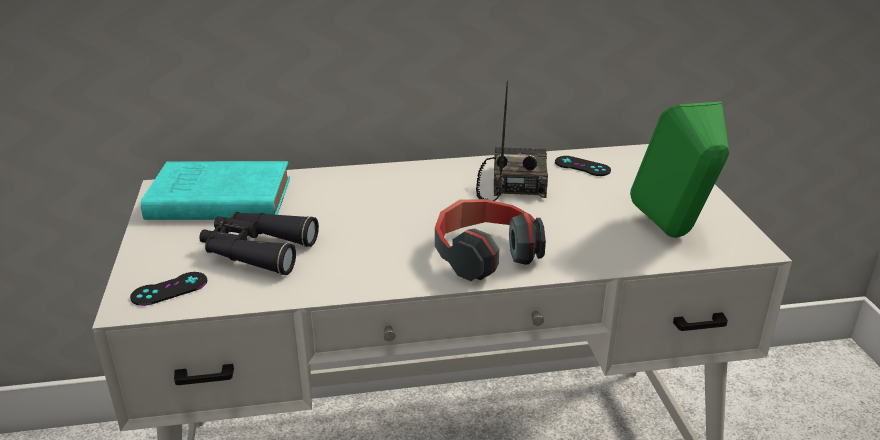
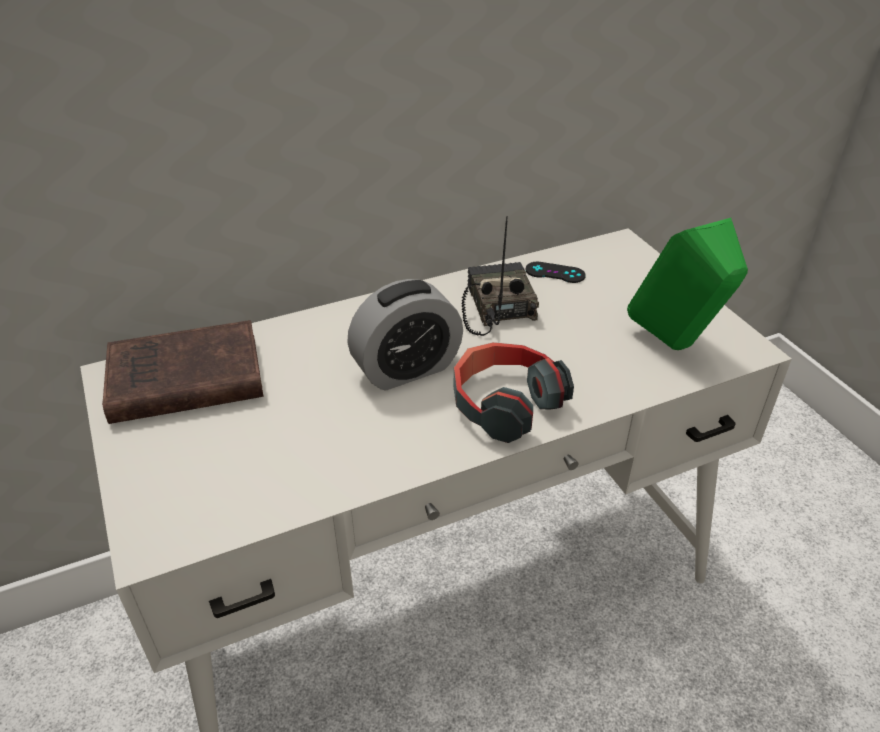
camera: 15 degrees left, 10 degrees up
black game controller [130,272,207,306] -> none
turquoise book [141,161,290,220] -> brown book [102,320,264,424]
black binoculars [199,212,319,275] -> none
none -> alarm clock [347,279,463,391]

